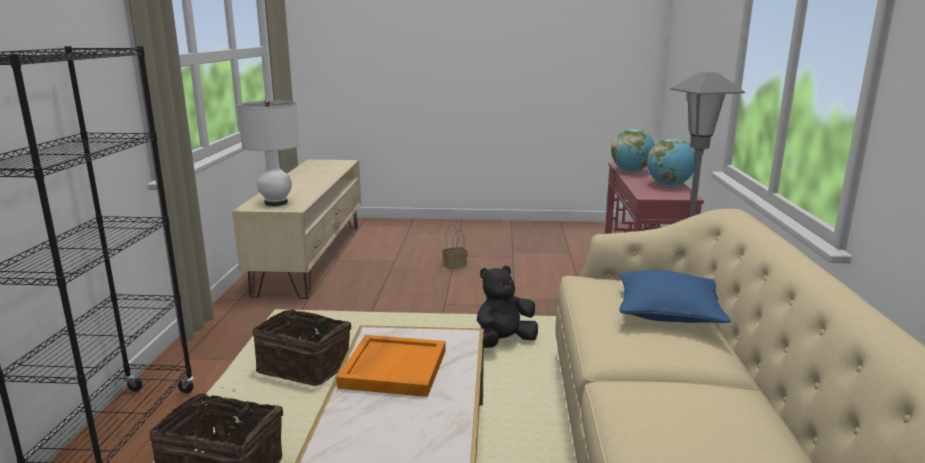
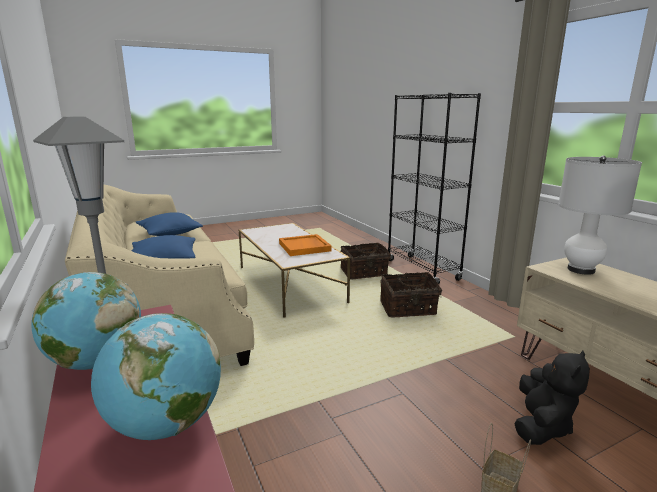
camera: 150 degrees right, 0 degrees up
black plush toy [477,265,538,348] -> black plush toy moved to [515,350,590,445]
none -> blue pillow [136,212,203,236]

